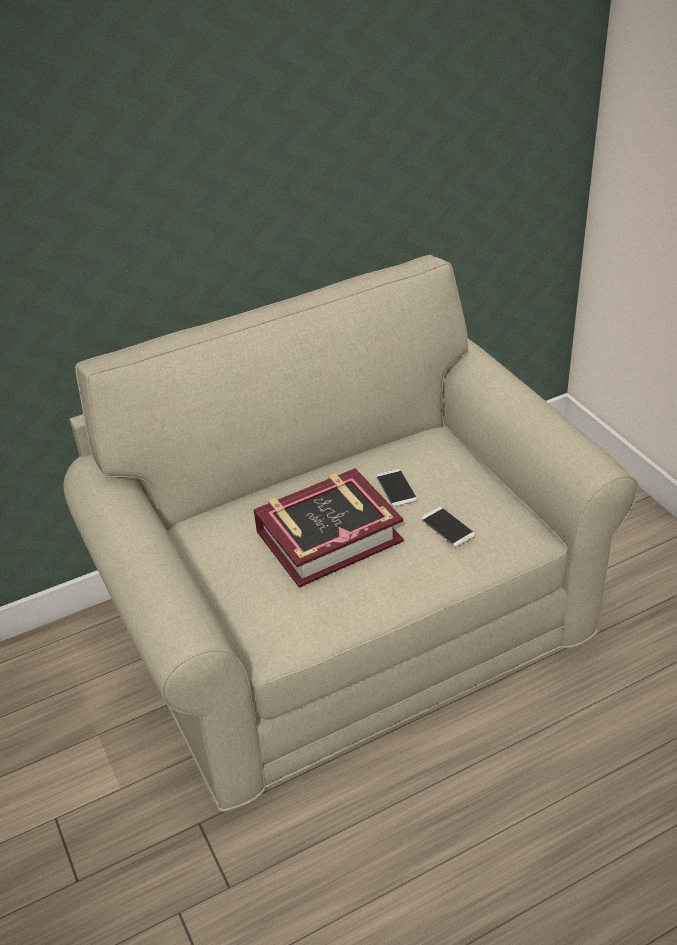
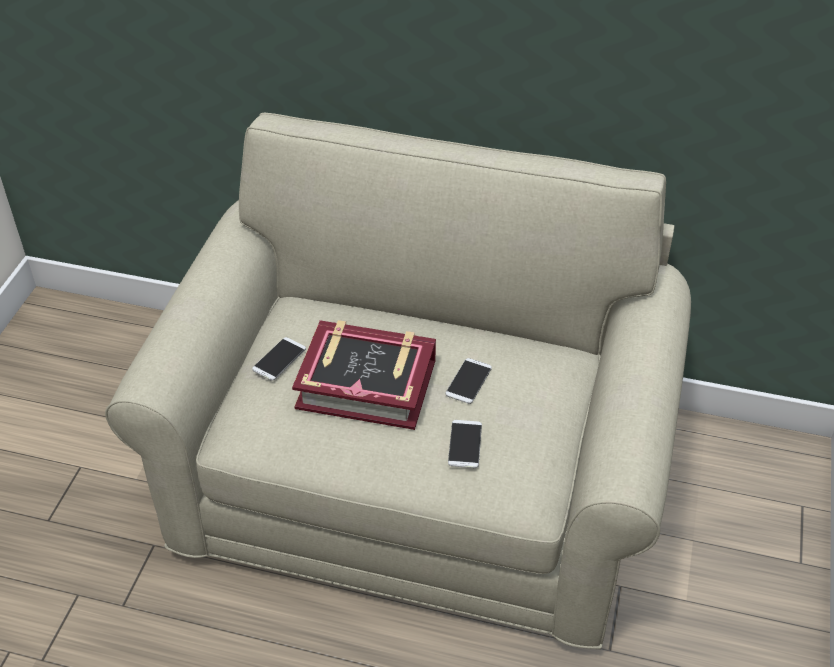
camera: 40 degrees right, 5 degrees up
none -> phone [252,337,306,381]

